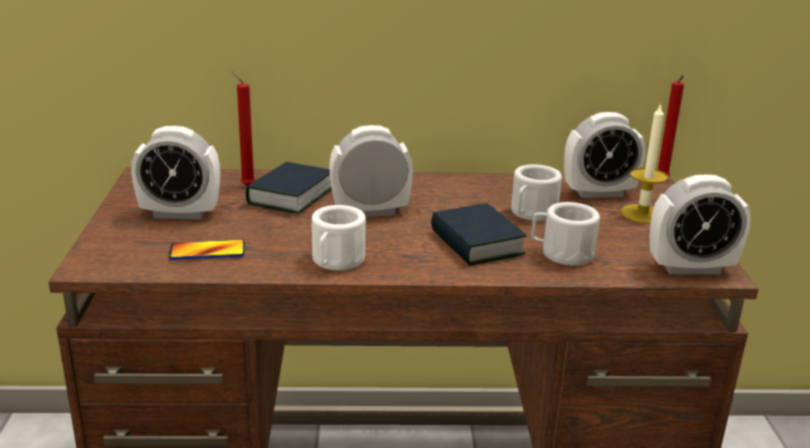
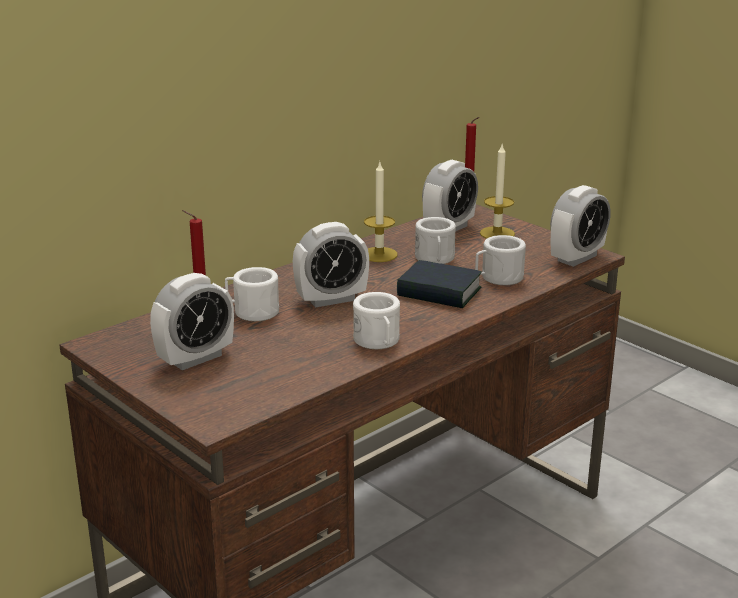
camera: 40 degrees left, 0 degrees up
phone [169,240,245,260] -> none
book [246,162,332,214] -> white mug [225,267,279,321]
alarm clock [329,125,413,217] -> alarm clock turned 150 degrees counterclockwise [293,222,369,308]
none -> candle [364,160,398,262]

